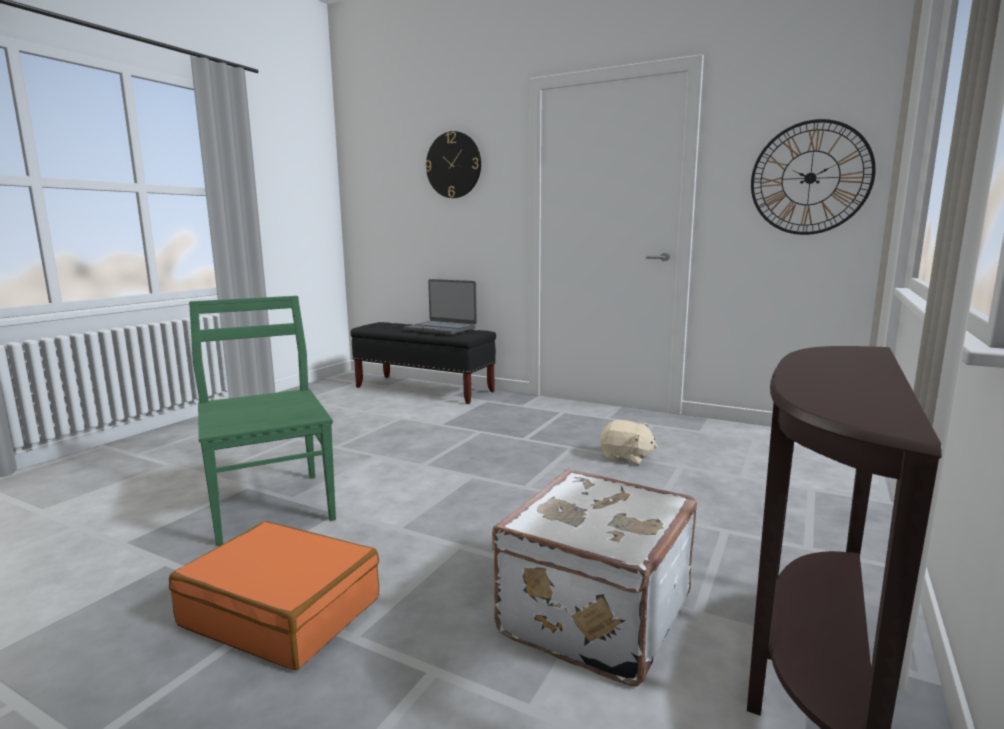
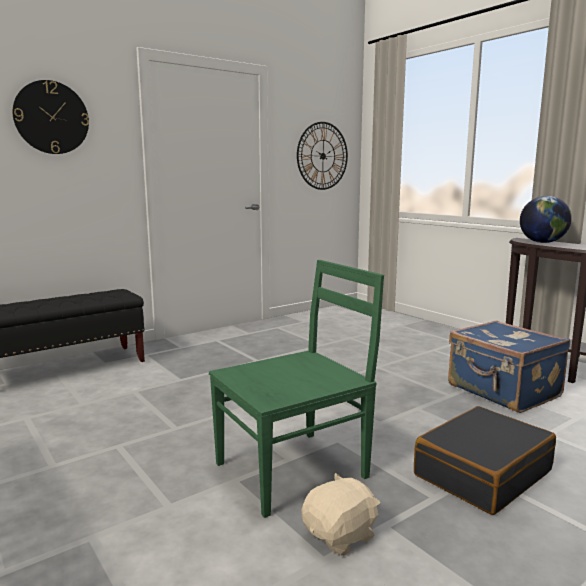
camera: 65 degrees left, 0 degrees up
orange suitcase [169,521,379,670] -> black suitcase [414,406,556,515]
green chair [189,296,336,546] -> green chair turned 150 degrees clockwise [209,260,384,518]
laptop [404,279,477,335] -> none
white suitcase [492,469,697,686] -> blue suitcase [448,320,570,413]
beige plush toy [600,420,658,465] -> beige plush toy moved to [302,473,380,556]
none -> globe [520,196,572,243]

